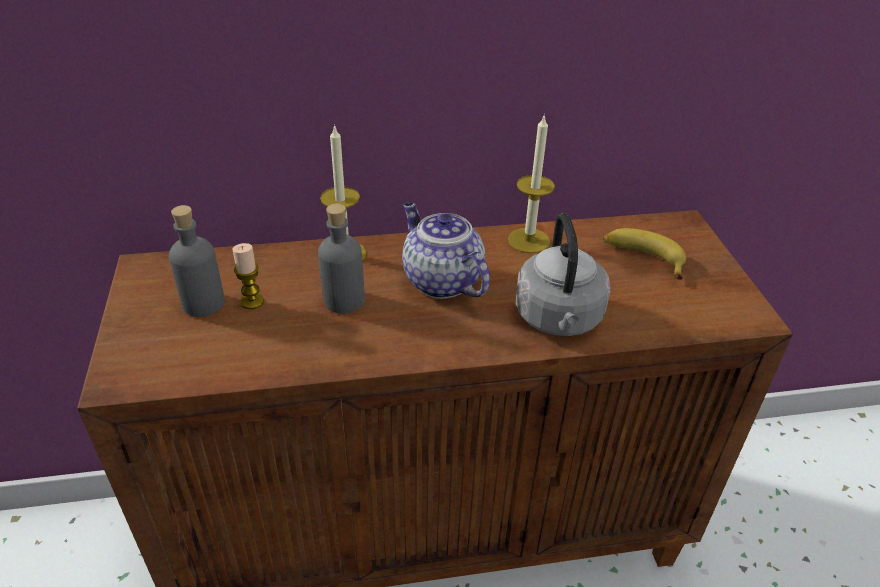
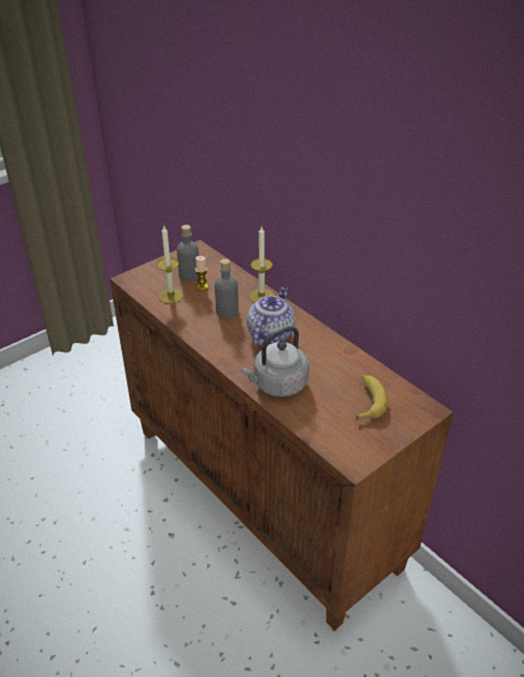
camera: 60 degrees right, 0 degrees up
candle [508,114,555,253] -> candle moved to [157,226,184,304]

